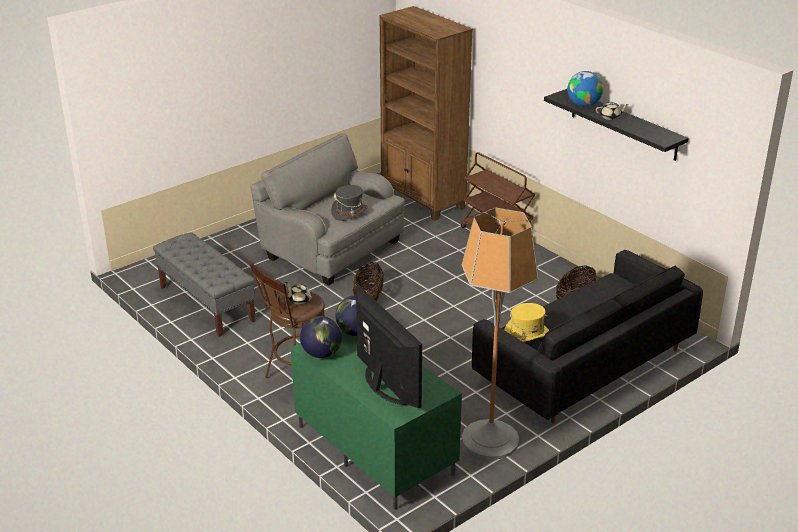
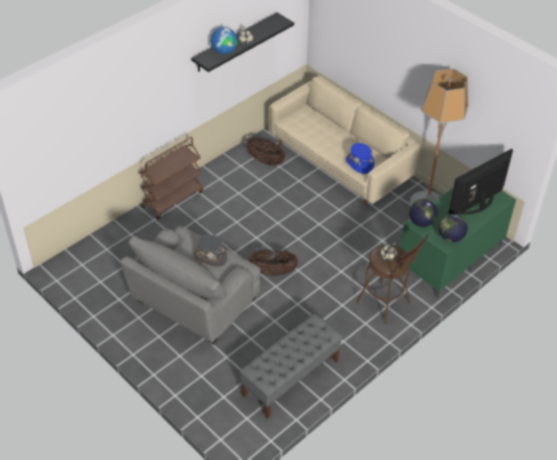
camera: 95 degrees left, 15 degrees up
brown bookcase [380,6,473,220] -> none
black sofa [472,250,703,423] -> beige sofa [269,76,422,205]
yellow hat [504,303,549,342] -> blue hat [346,143,374,174]

